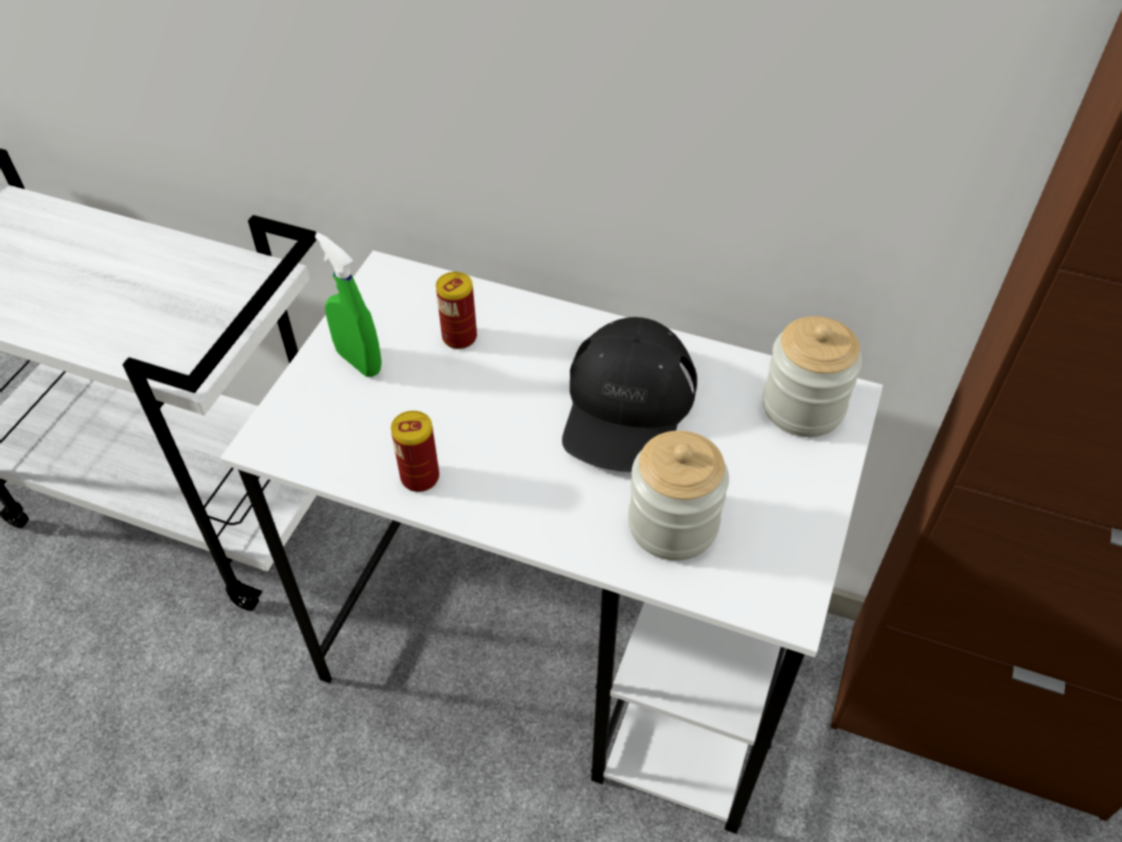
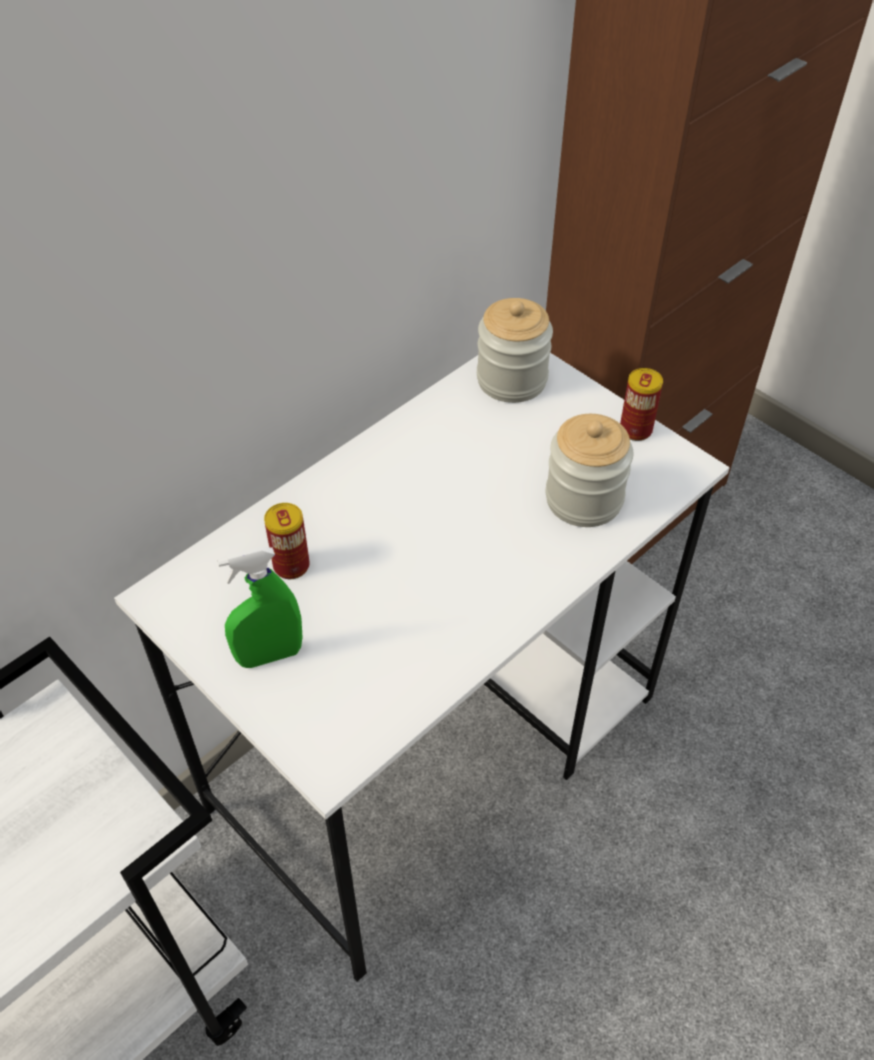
camera: 65 degrees left, 0 degrees up
can [391,411,439,492] -> can moved to [620,368,663,441]
black cap [562,317,697,472] -> none

